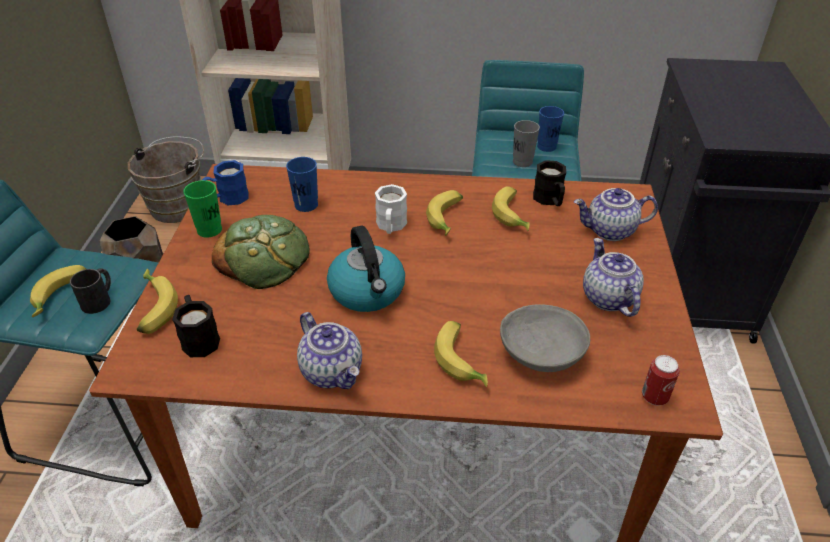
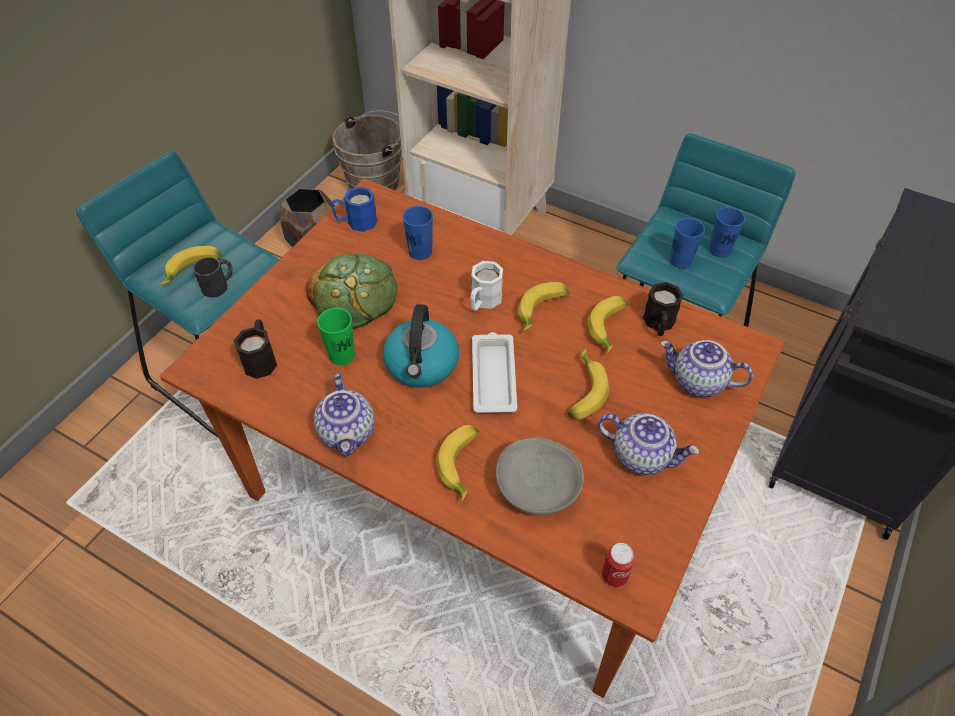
camera: 25 degrees right, 10 degrees up
banana [137,269,178,334] -> banana moved to [567,349,609,420]
green cup [183,180,222,238] -> green cup moved to [317,308,355,365]
grey cup [513,120,540,167] -> blue cup [670,218,705,269]
teapot [583,238,644,317] -> teapot turned 105 degrees clockwise [598,413,700,475]
none -> white tray [472,332,517,413]

